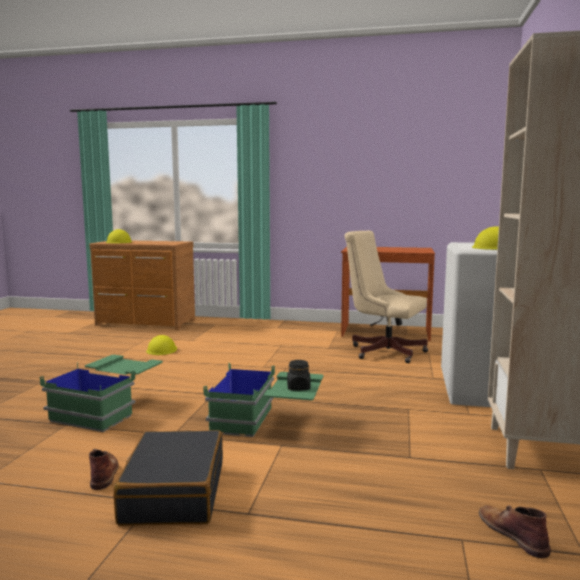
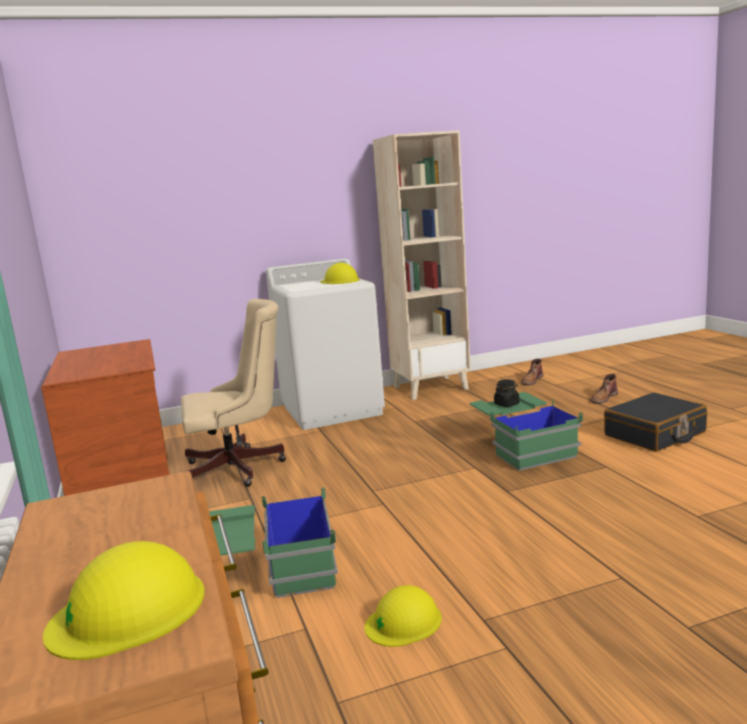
camera: 120 degrees left, 5 degrees up
green storage box [40,355,163,432] -> green storage box moved to [209,487,338,598]
brown boot [89,449,119,490] -> brown boot moved to [590,374,618,404]
beige office chair [344,231,428,363] -> beige office chair turned 105 degrees counterclockwise [181,299,286,487]

